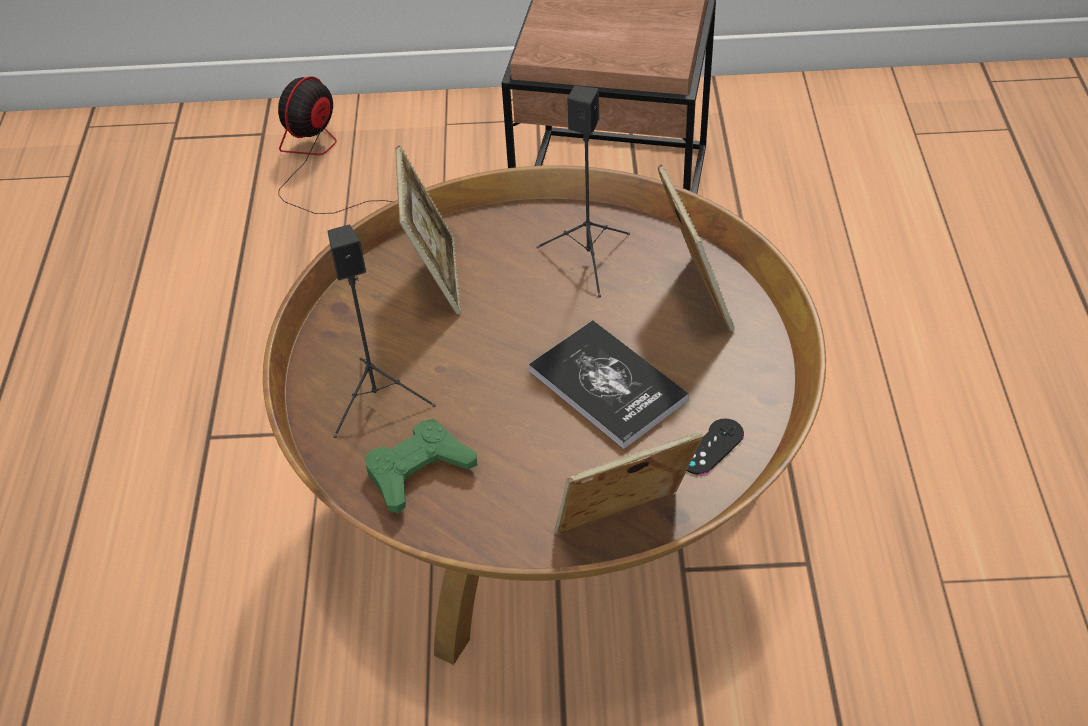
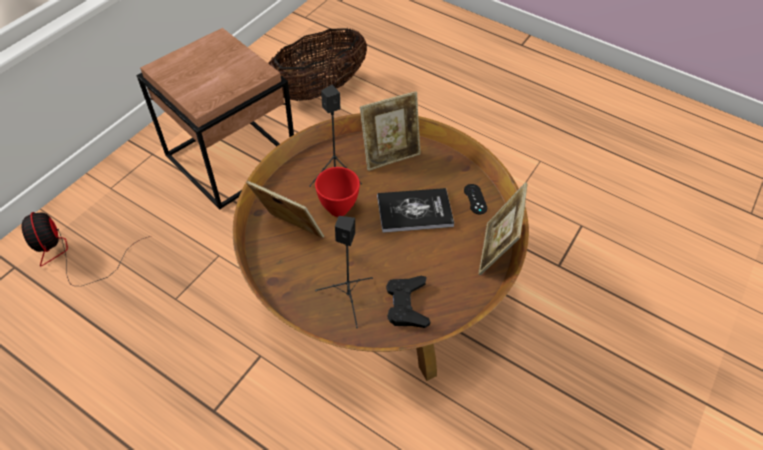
camera: 60 degrees left, 5 degrees up
green game controller [365,419,477,514] -> black game controller [386,276,430,328]
picture frame [658,164,735,331] -> picture frame turned 135 degrees clockwise [360,91,421,171]
none -> basket [268,28,367,101]
none -> red bowl [315,167,360,217]

